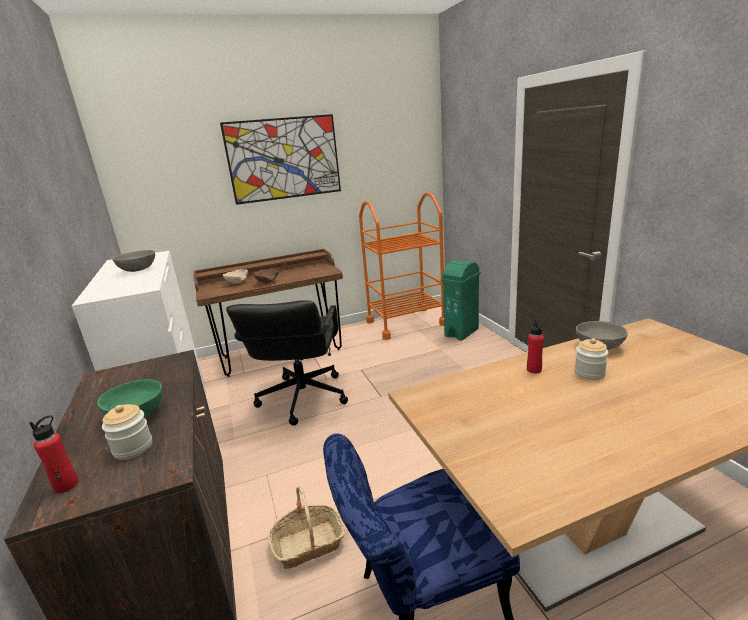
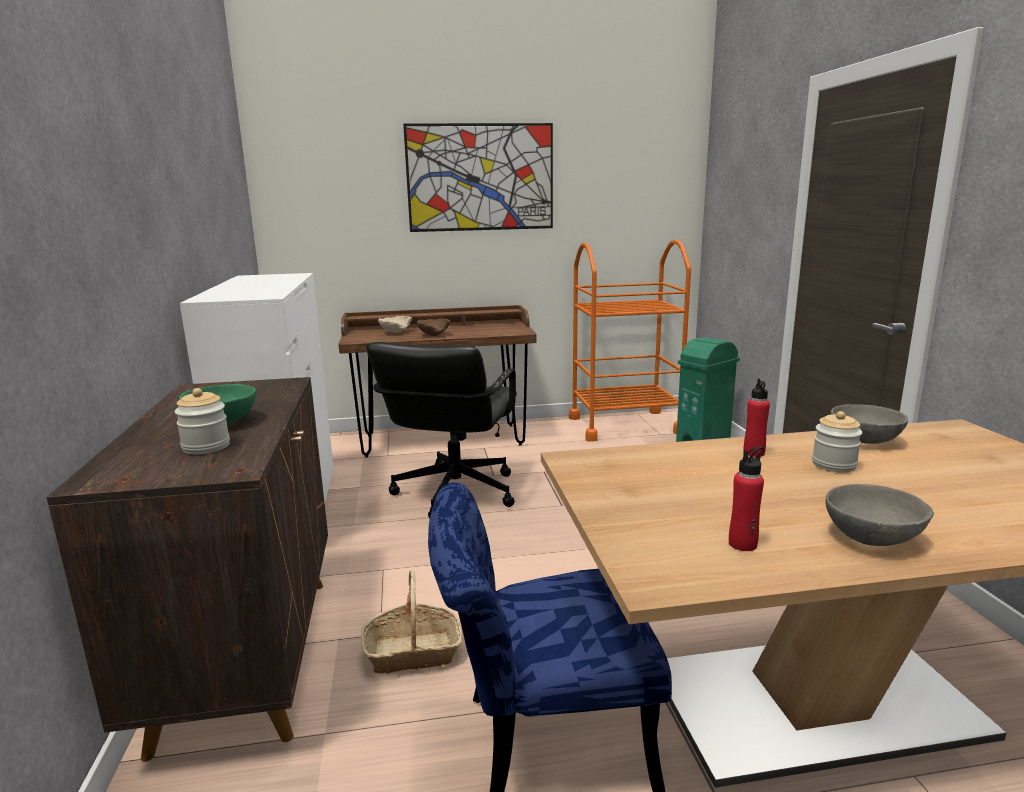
camera: 10 degrees right, 5 degrees down
red bottle [29,415,79,493] -> red bottle moved to [729,446,764,551]
grey bowl [113,250,155,272] -> grey bowl moved to [825,484,934,546]

